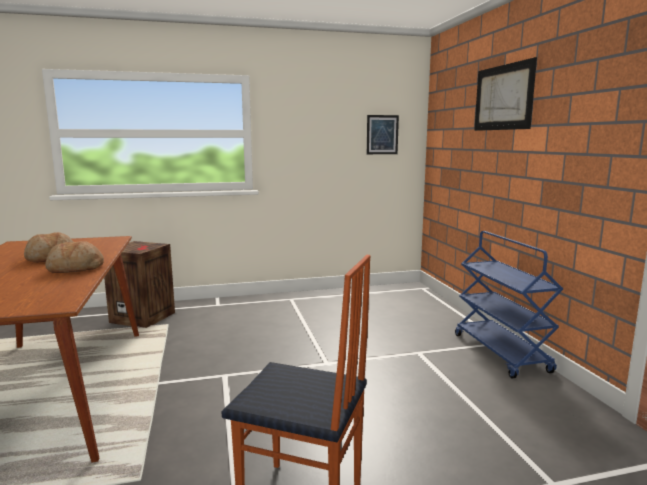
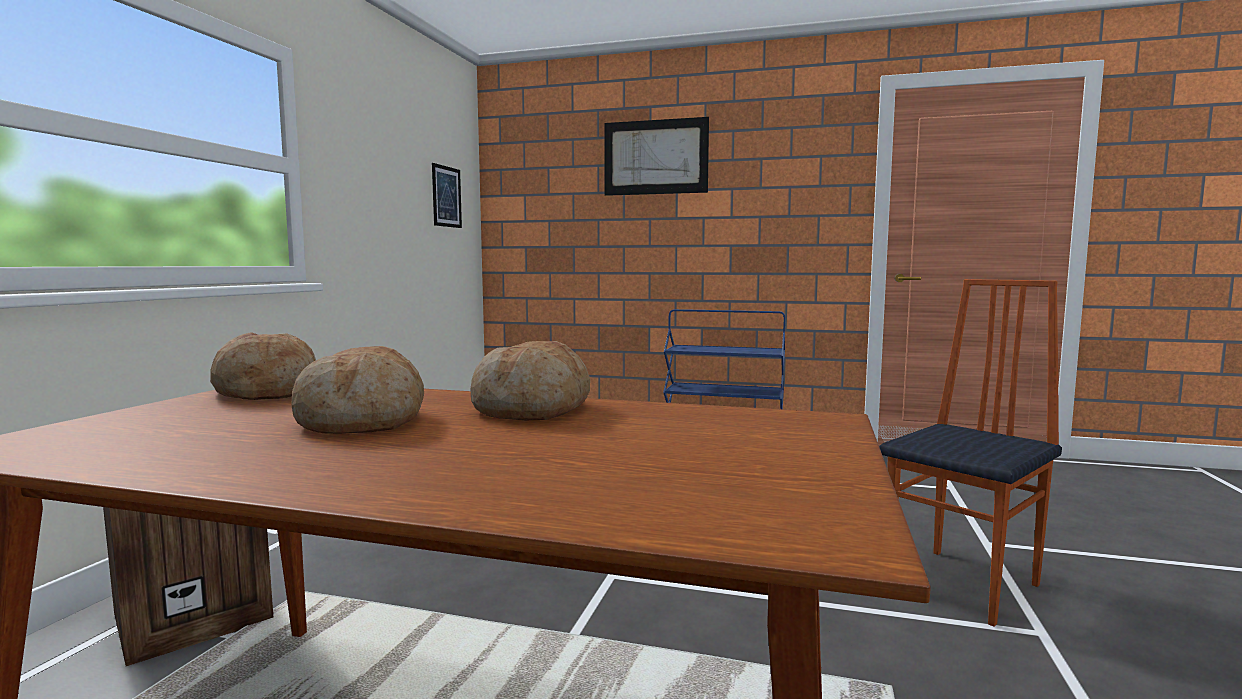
camera: 60 degrees left, 5 degrees down
none -> bread [210,332,316,400]

